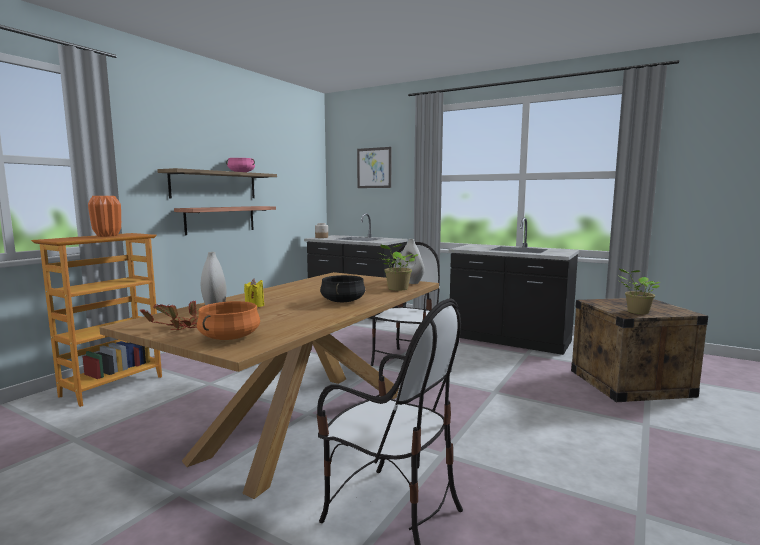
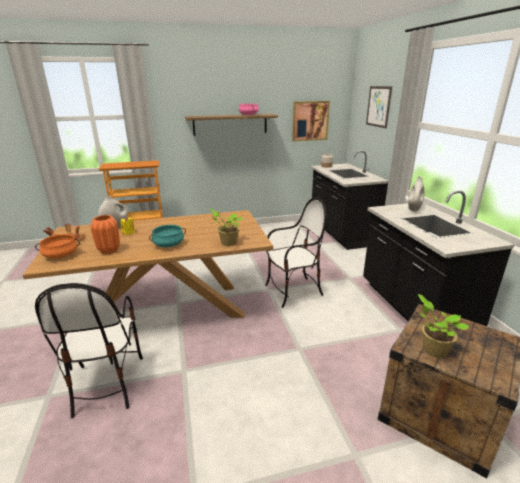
camera: 45 degrees right, 15 degrees up
orange vase [88,196,121,237] -> orange vase moved to [90,215,120,254]
shelf [174,206,276,235] -> none
black cooking pot [320,275,365,302] -> turquoise cooking pot [149,225,186,247]
white vase [400,239,425,284] -> white vase moved to [408,176,424,211]
none -> picture [292,101,330,141]

